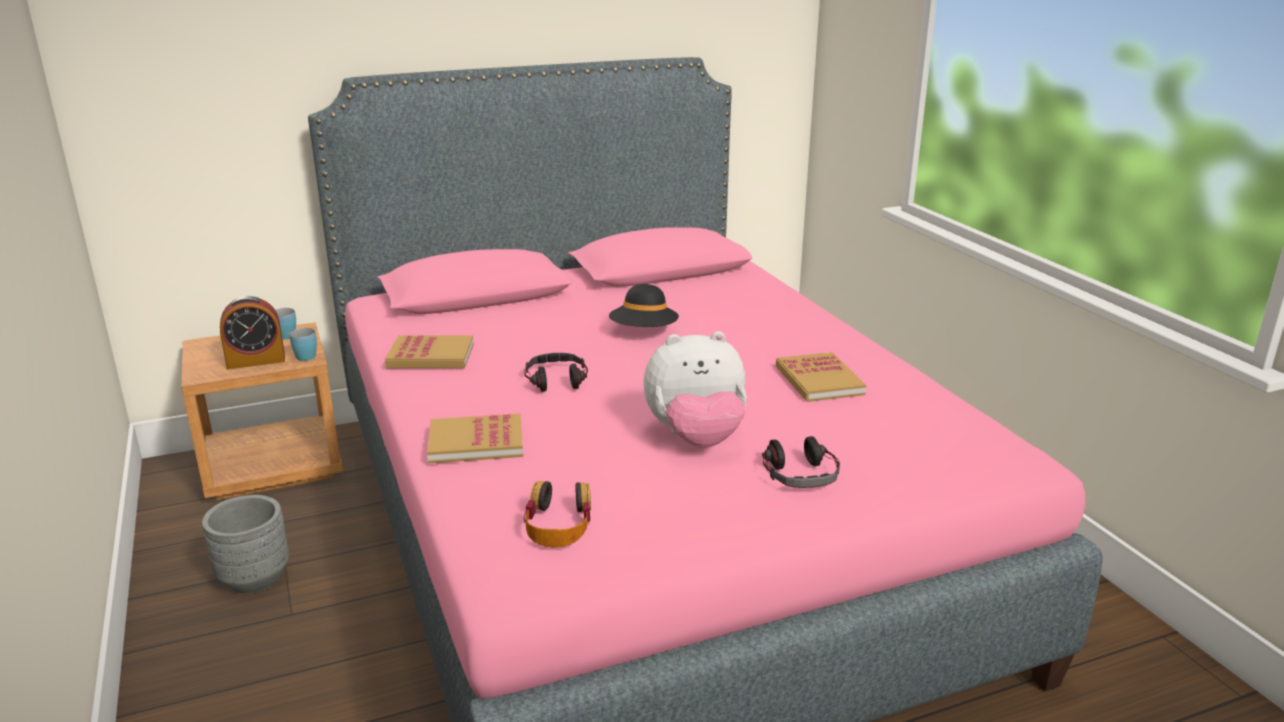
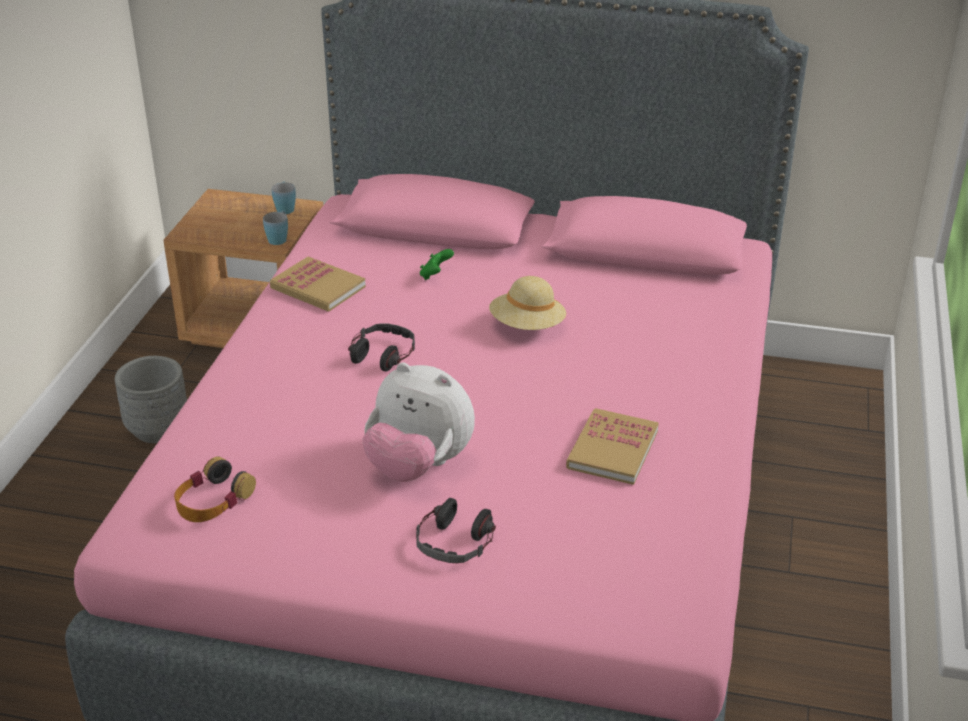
camera: 35 degrees right, 10 degrees up
alarm clock [220,296,285,369] -> none
book [427,413,523,464] -> none
black hat [609,284,679,327] -> beige hat [489,276,566,330]
none -> green game controller [420,249,454,280]

